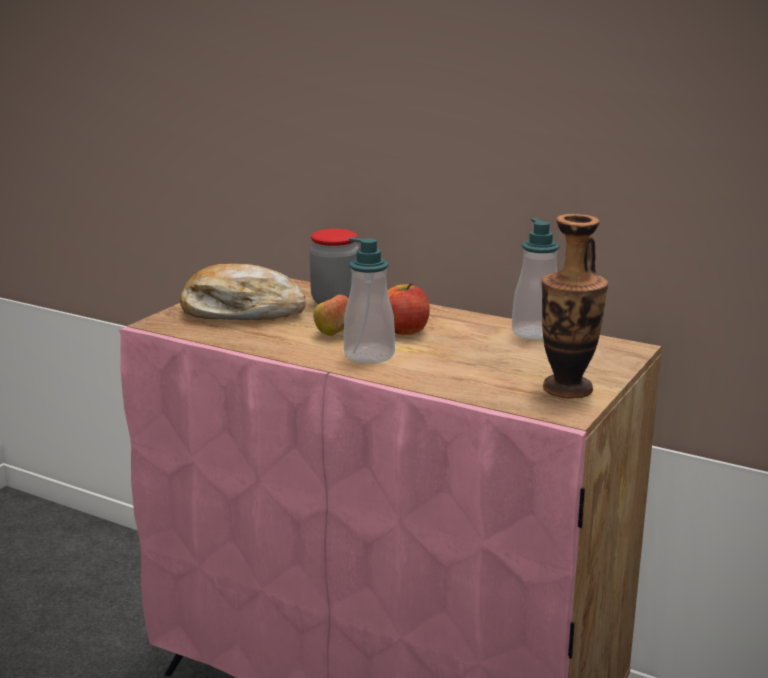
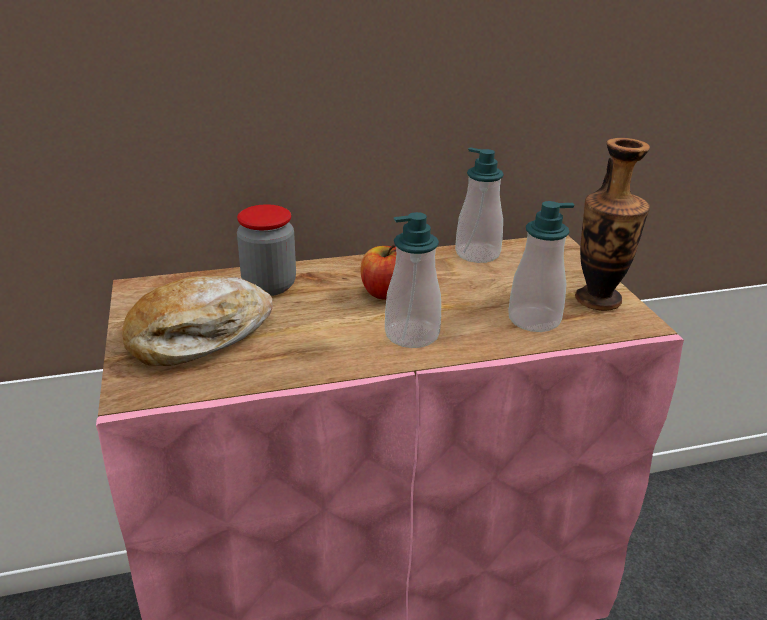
camera: 45 degrees left, 10 degrees up
apple [313,295,349,336] -> none
none -> soap dispenser [508,201,575,332]

